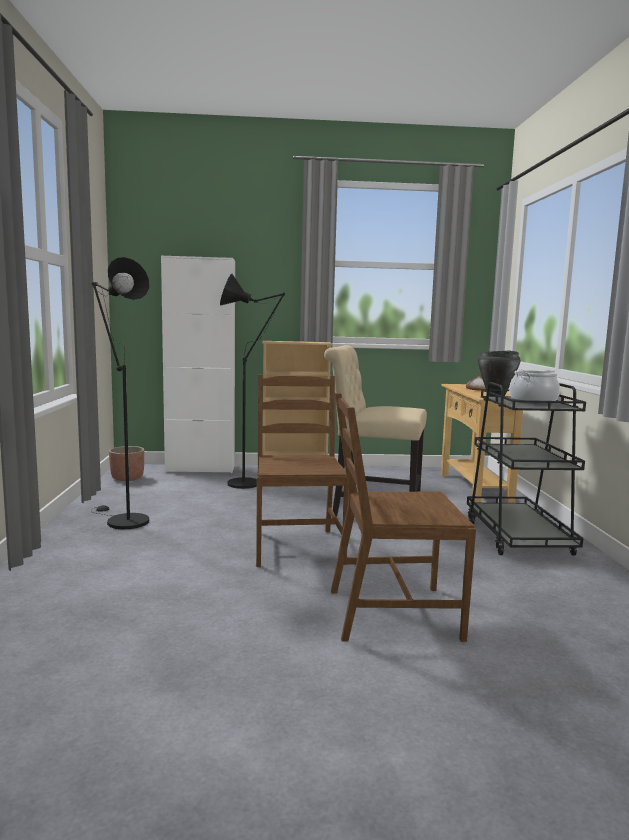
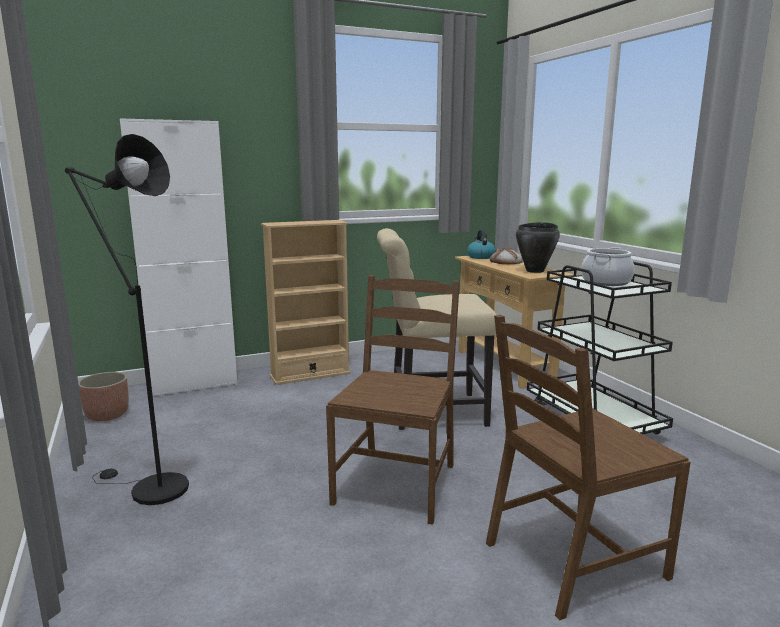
camera: 20 degrees left, 5 degrees up
black floor lamp [220,274,285,489] -> none
brown chair [256,375,349,567] -> brown chair turned 45 degrees clockwise [326,275,460,525]
none -> kettle [467,230,496,259]

